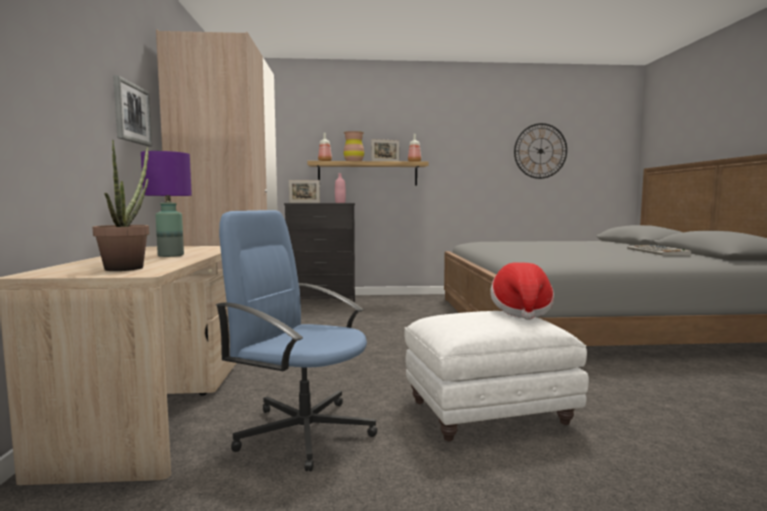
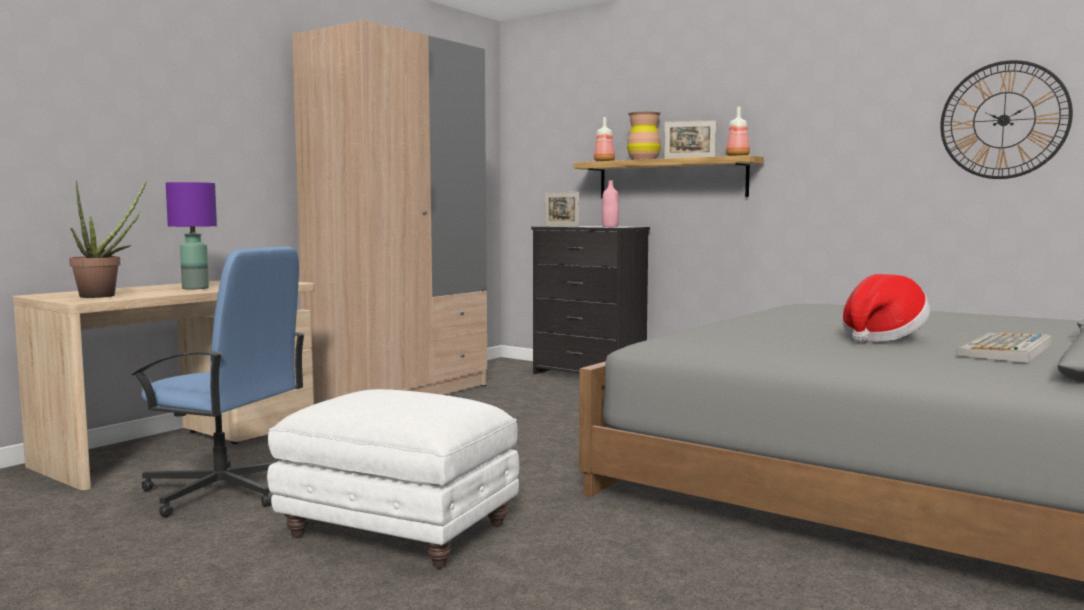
camera: 40 degrees right, 0 degrees up
picture [113,75,152,146] -> none
blue office chair [216,210,377,472] -> blue office chair turned 135 degrees clockwise [131,246,306,517]
hat [490,262,554,320] -> hat moved to [842,274,930,342]

